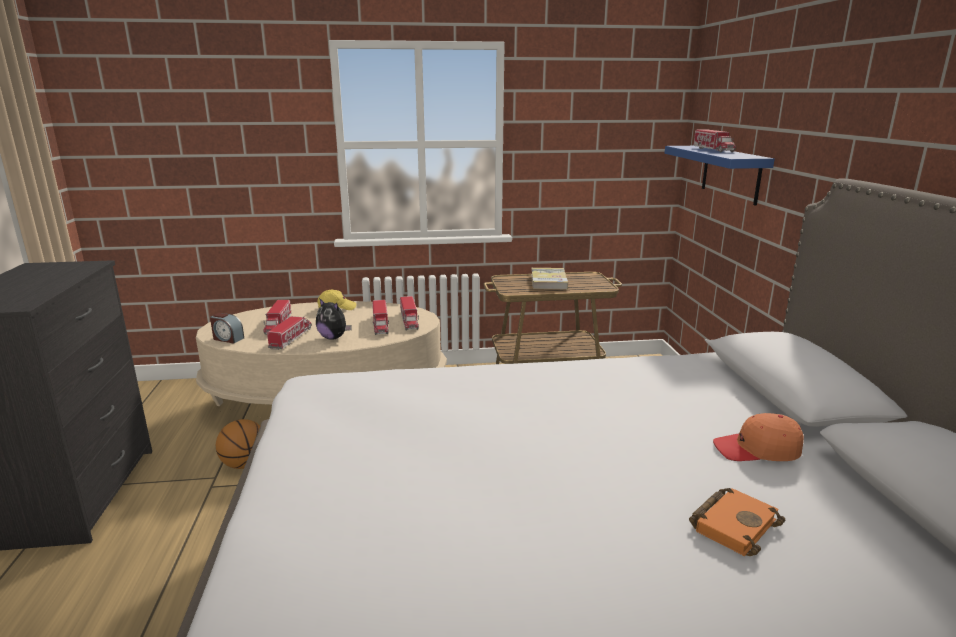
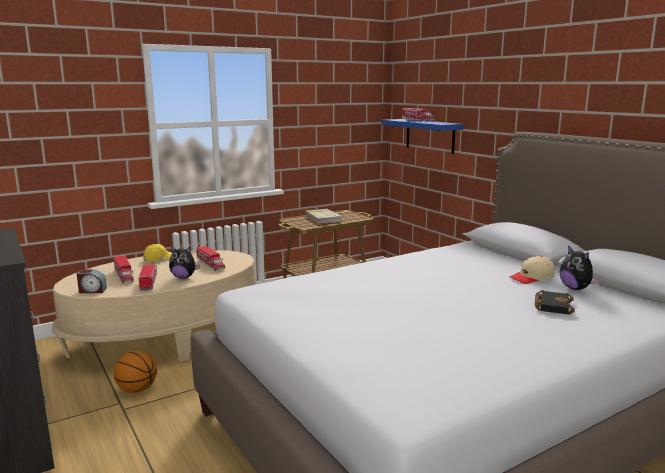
camera: 25 degrees left, 5 degrees down
toy truck [400,296,419,330] -> none
orange book [689,488,786,556] -> black book [535,290,575,315]
orange cap [713,413,804,461] -> beige cap [510,256,555,284]
none -> plush toy [559,246,599,290]

